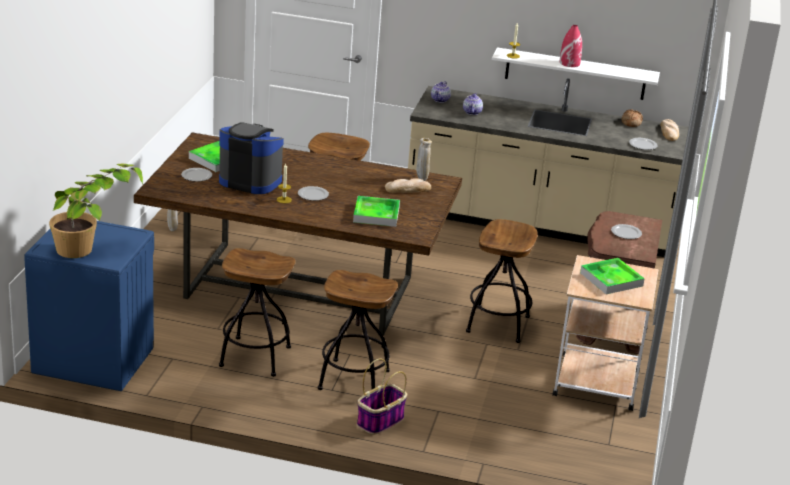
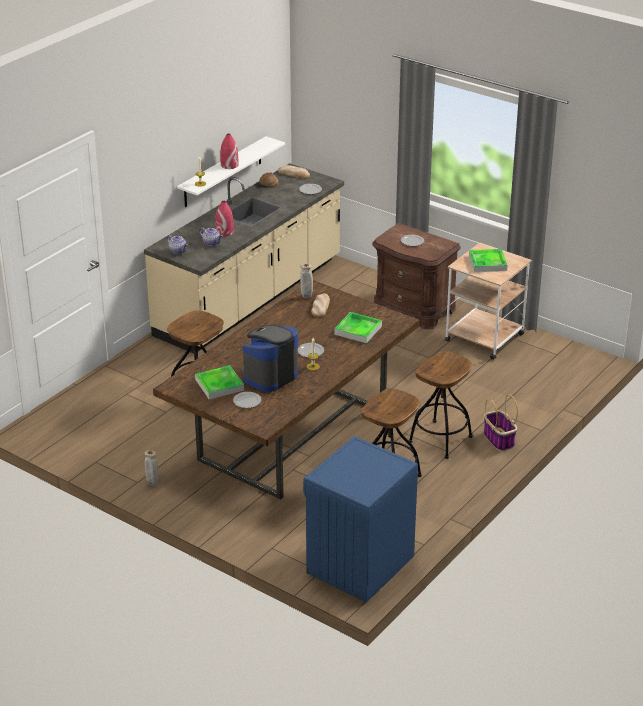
camera: 65 degrees left, 5 degrees up
potted plant [49,163,143,258] -> none
brown stool [466,219,538,343] -> none
none -> red vase [215,201,234,237]

